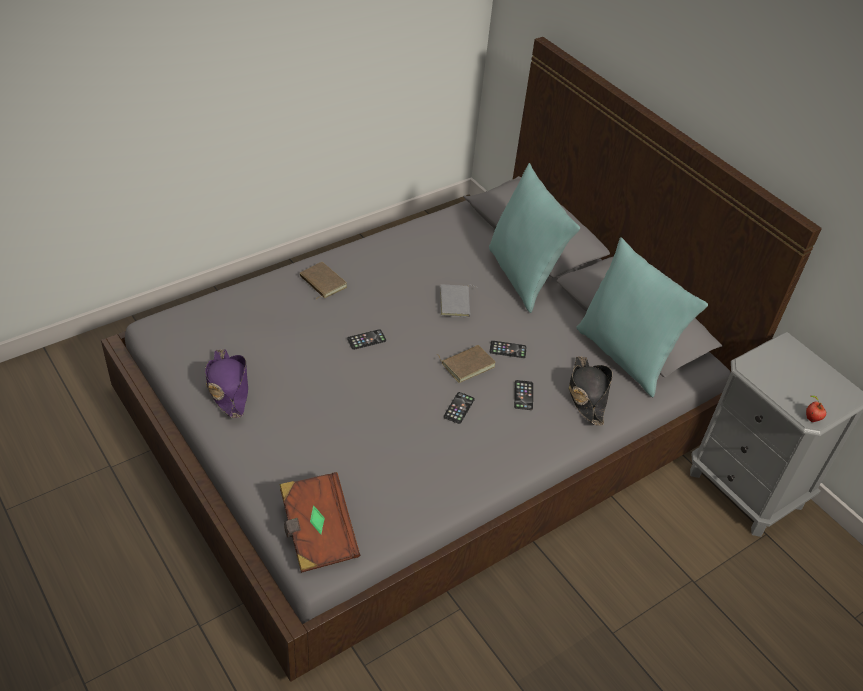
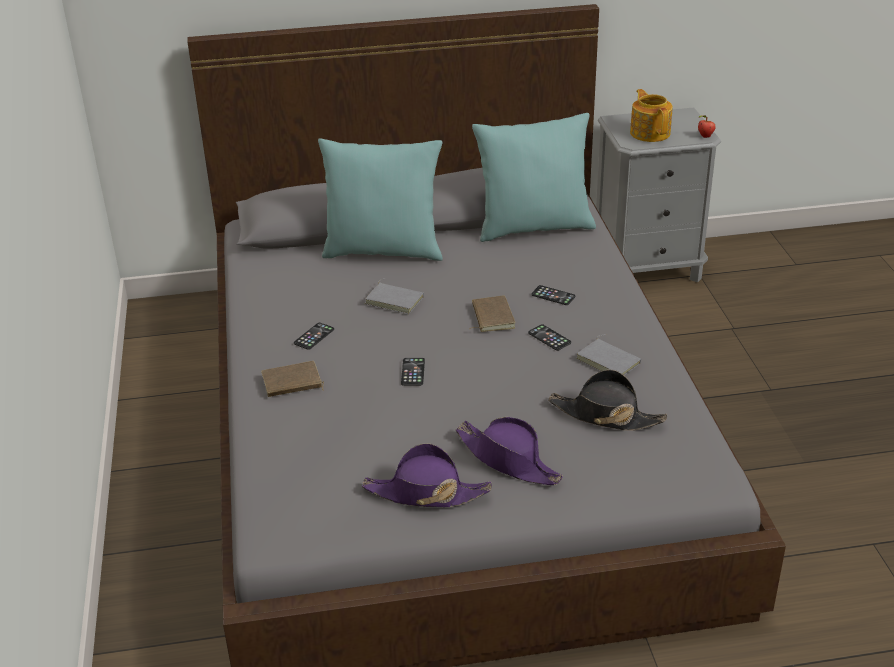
camera: 60 degrees left, 10 degrees down
brown book [279,472,360,573] -> none
phone [489,341,526,358] -> phone moved to [294,323,334,350]
black hat [569,356,613,426] -> black hat moved to [548,370,667,431]
none -> purple hat [456,417,563,485]
none -> grey book [576,334,641,376]
none -> teapot [630,89,673,142]

